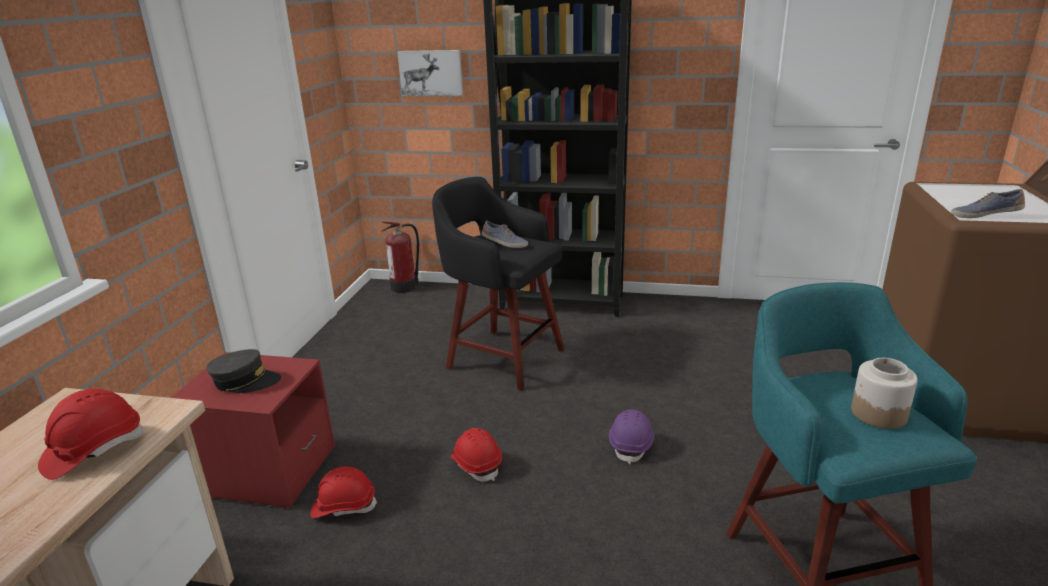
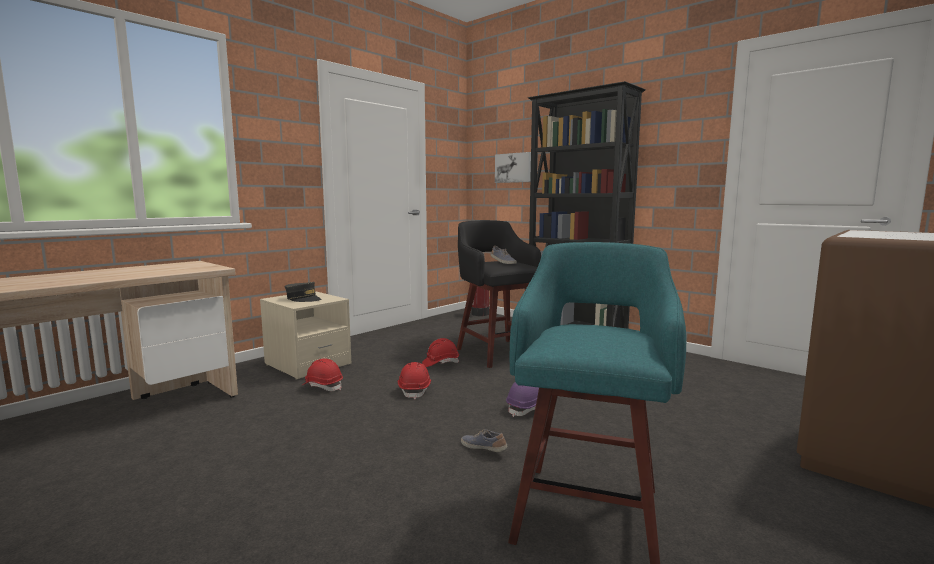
camera: 30 degrees right, 15 degrees down
red hard hat [38,389,144,480] -> red hard hat moved to [422,338,459,367]
red nightstand [171,352,335,509] -> beige nightstand [260,291,351,380]
jar [851,358,918,429] -> none
shoe [951,189,1025,218] -> shoe moved to [461,430,507,452]

